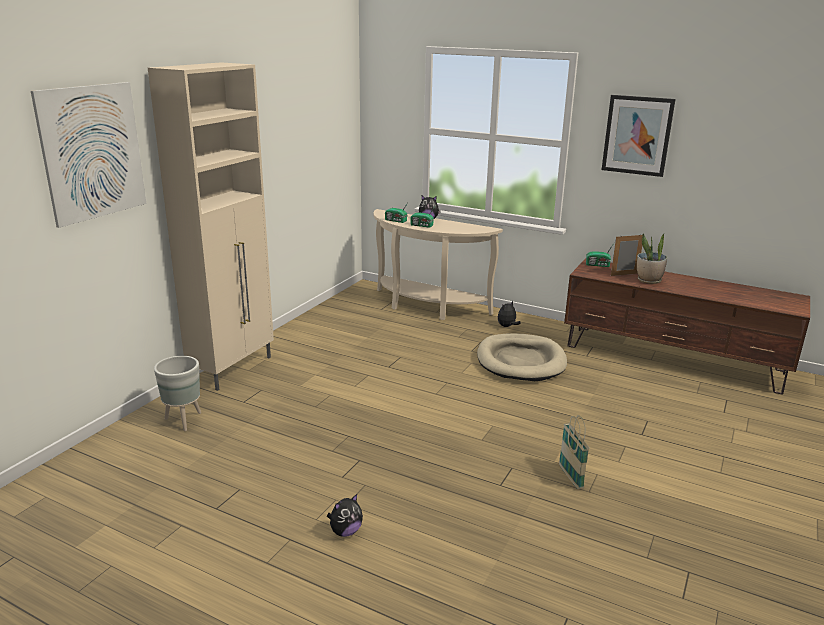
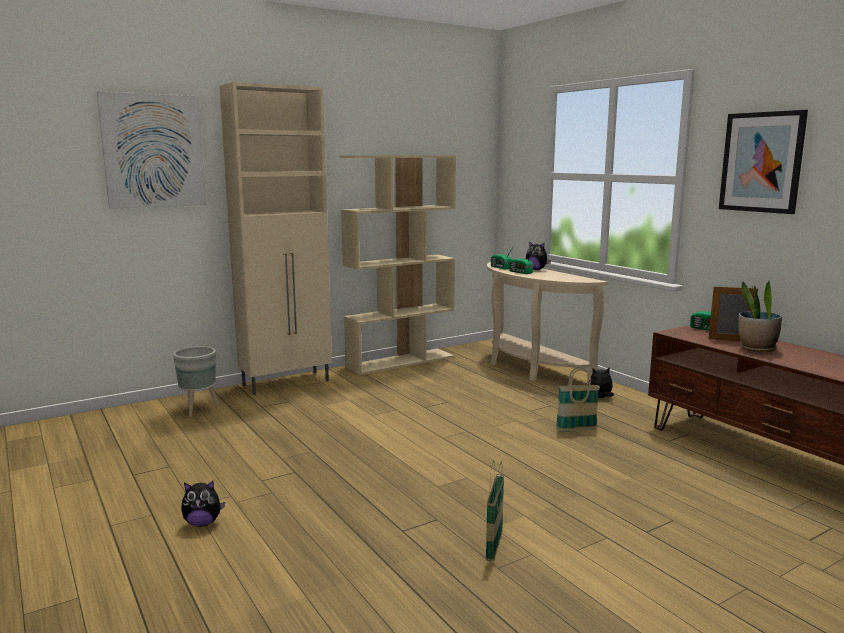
camera: 30 degrees right, 10 degrees down
beige dog bed [477,333,567,381] -> basket [556,367,600,432]
none -> beige bookcase [340,155,456,375]

